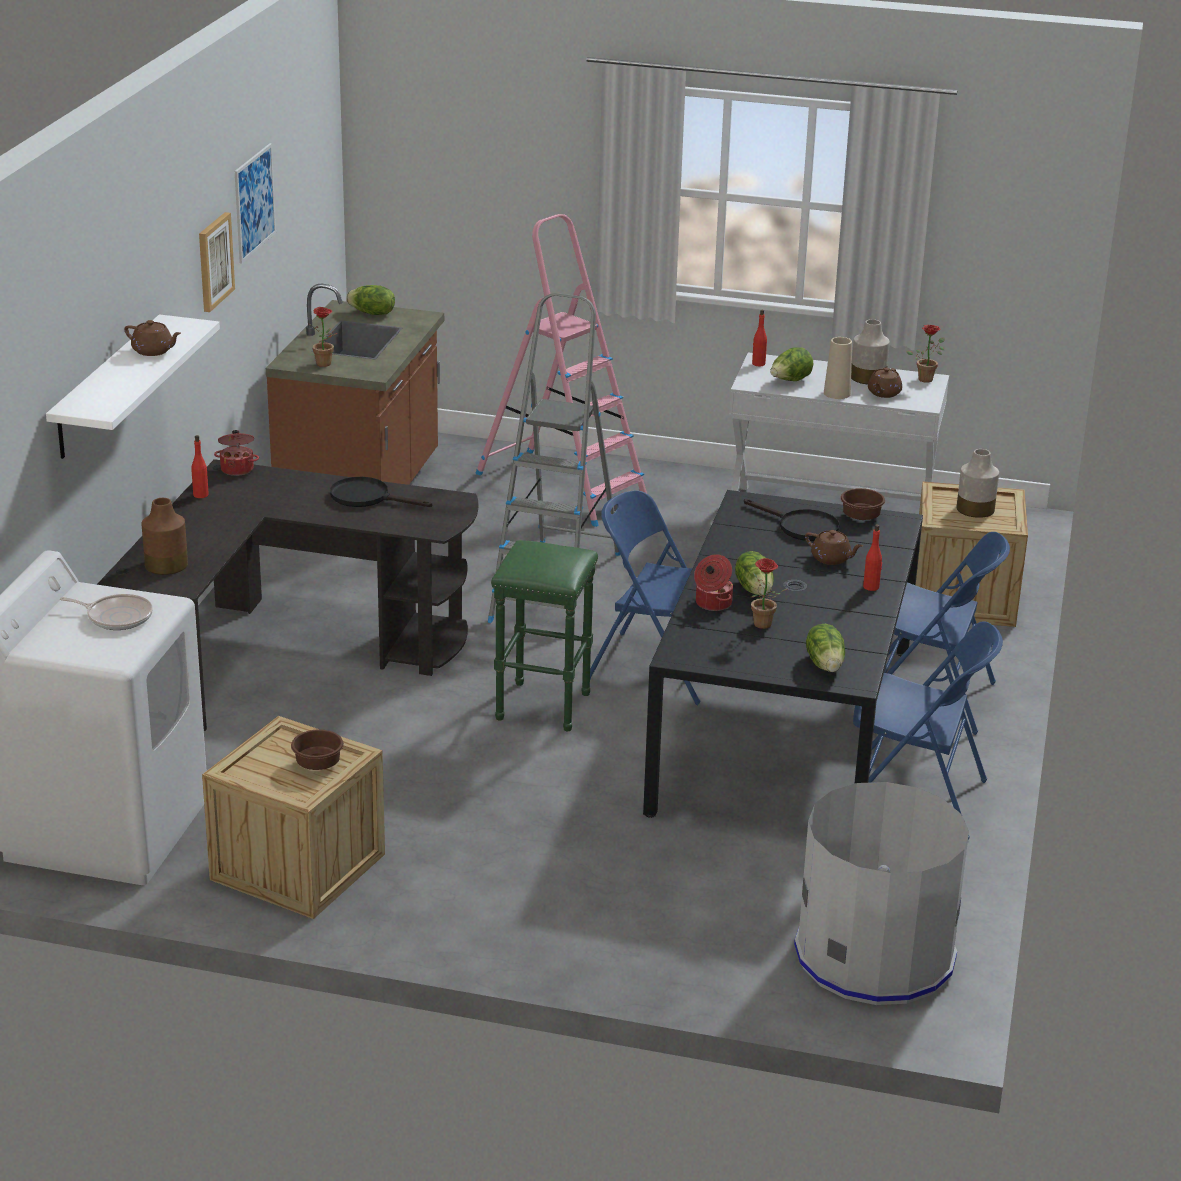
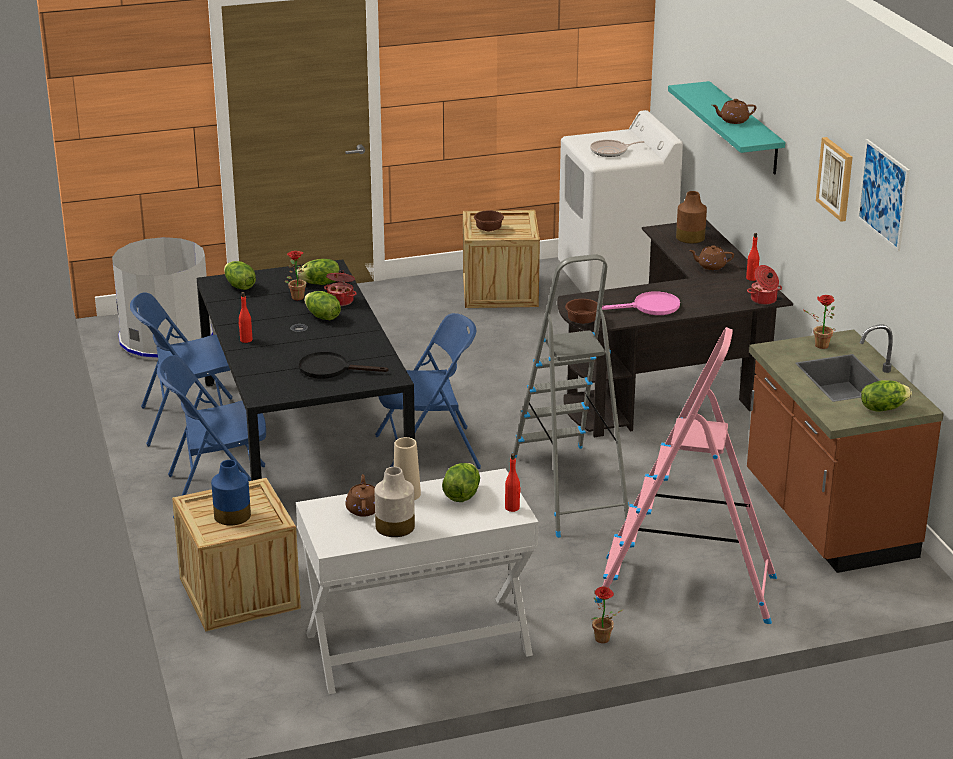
camera: 150 degrees right, 0 degrees up
white shelf [46,314,220,459] -> turquoise shelf [668,81,785,174]
black frying pan [330,477,432,507] -> pink frying pan [602,291,680,315]
green stool [491,540,598,731] -> none
brown teapot [805,530,863,565] -> brown teapot moved to [689,245,734,270]
brown bowl [840,488,885,520] -> brown bowl moved to [565,299,598,324]
potted plant [906,325,945,383] -> potted plant moved to [592,586,624,643]
beige vase [956,449,999,518] -> blue vase [211,460,251,525]
none -> lettuce [297,259,340,285]

